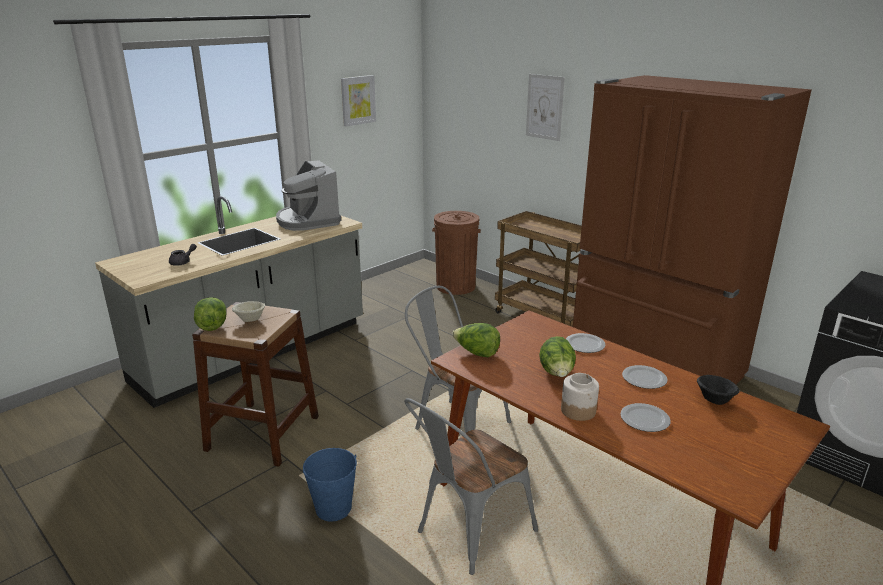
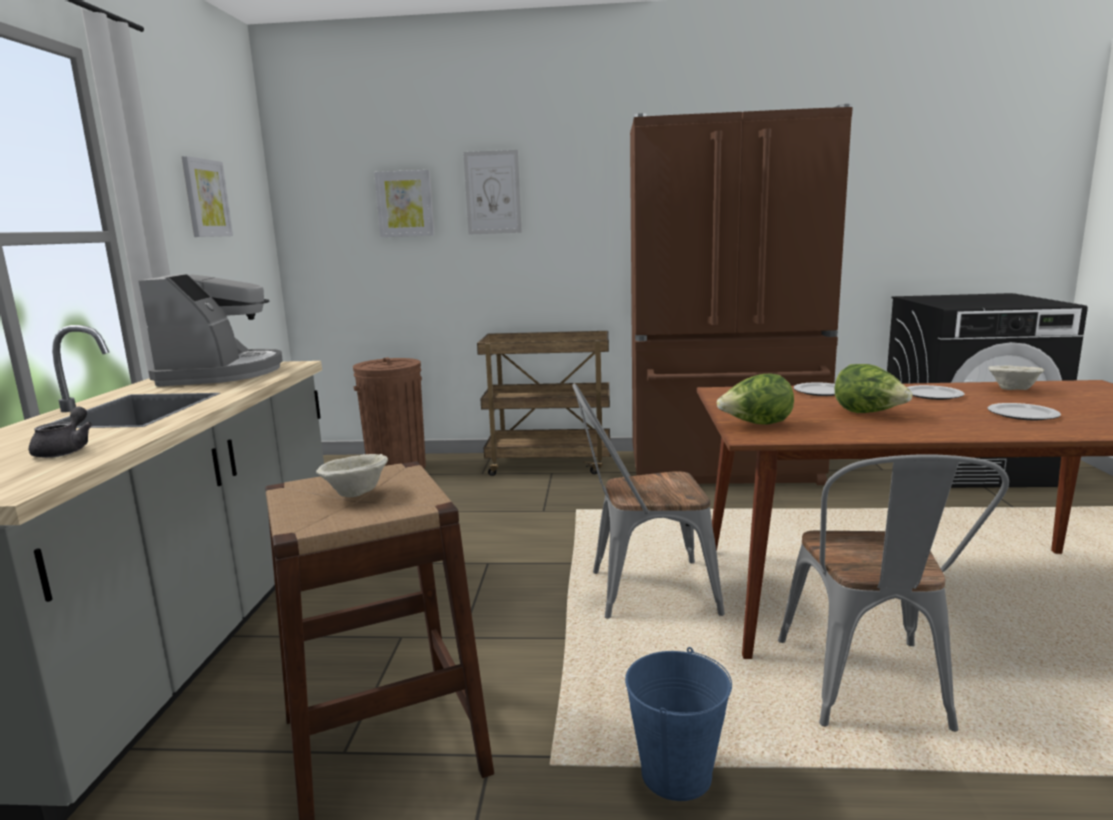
camera: 40 degrees left, 10 degrees down
lettuce [194,297,227,331] -> none
coffee machine [276,160,342,231] -> coffee machine turned 120 degrees counterclockwise [138,274,282,386]
jar [561,373,599,421] -> none
black bowl [697,375,740,405] -> beige bowl [988,366,1044,390]
none -> picture [374,170,435,237]

